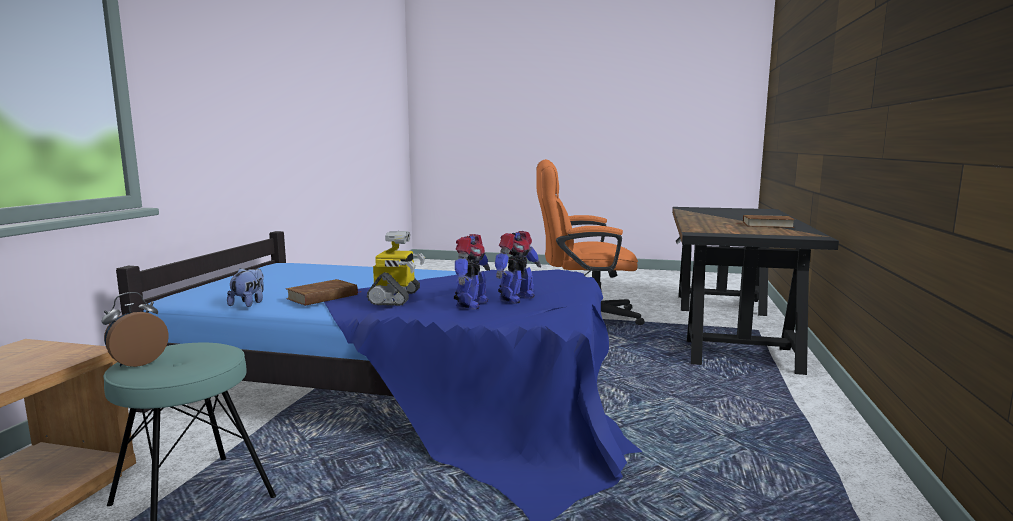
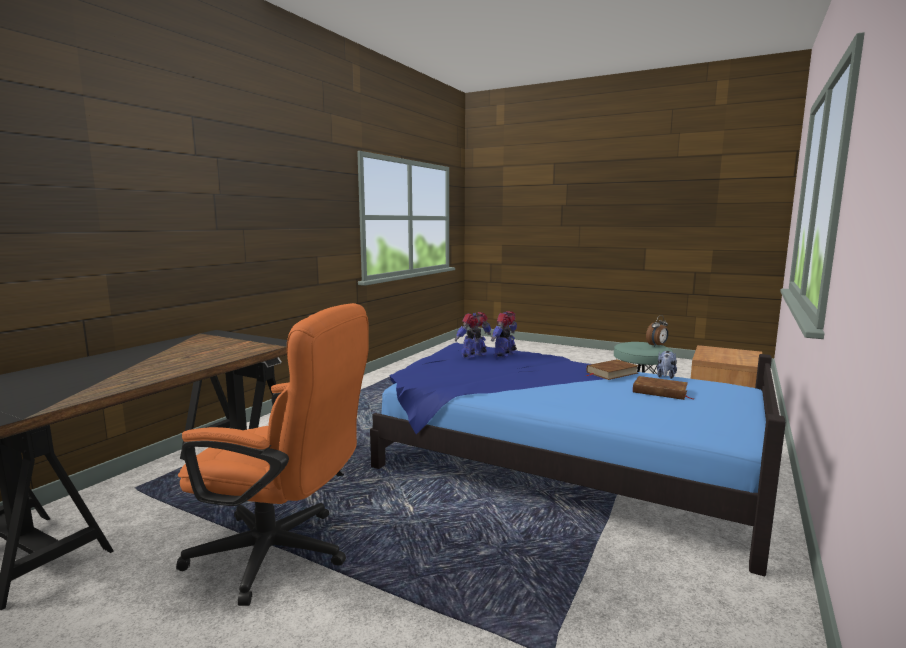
camera: 165 degrees left, 0 degrees up
toy robot [367,231,425,306] -> none
brown book [735,215,795,228] -> brown book moved to [633,376,695,400]

